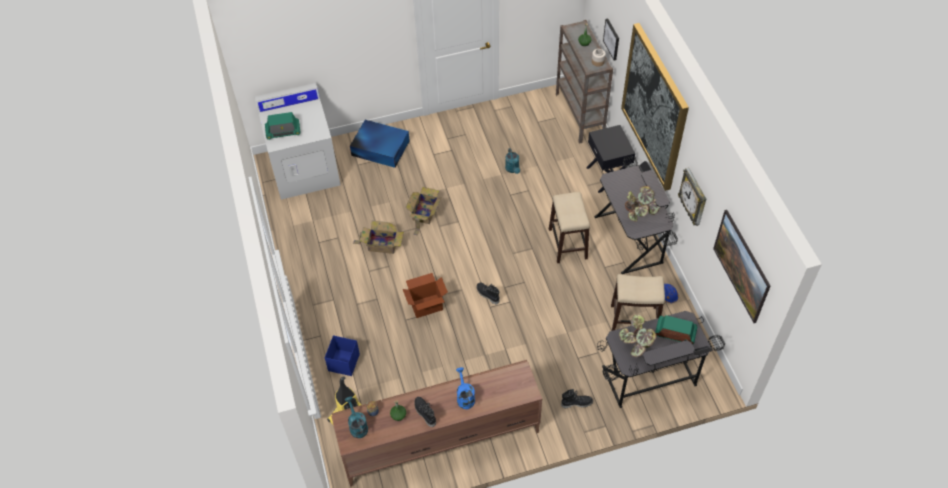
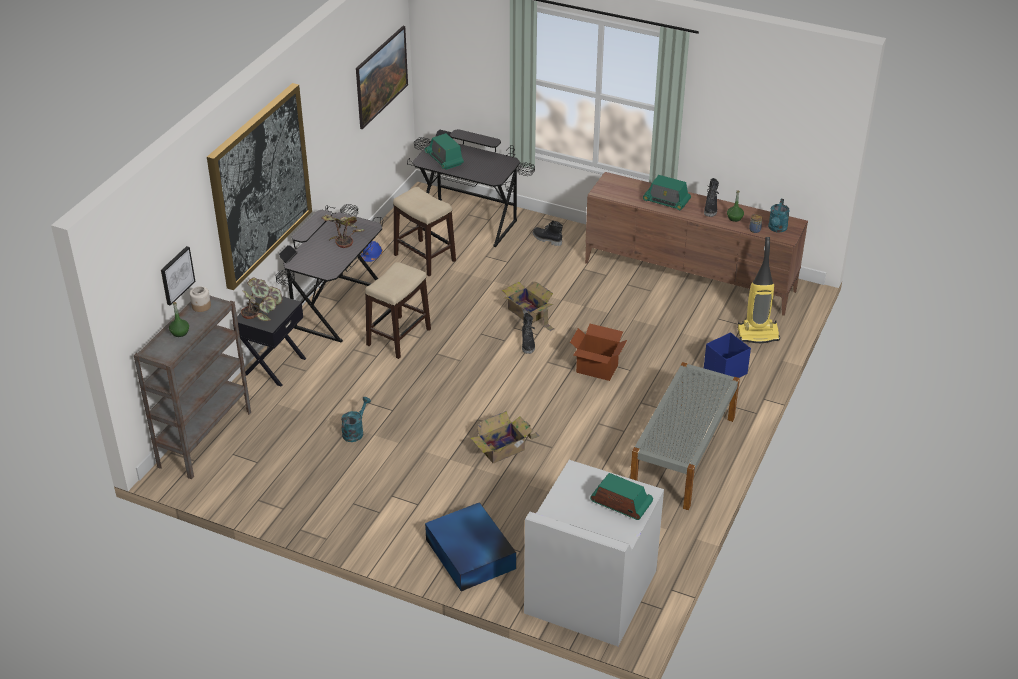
camera: 140 degrees left, 15 degrees down
cardboard box [353,221,404,254] -> cardboard box moved to [502,282,555,331]
blue watering can [456,367,475,409] -> radio [643,175,691,210]
potted plant [619,315,657,357] -> potted plant moved to [241,278,283,321]
wall clock [678,168,706,226] -> none
none -> grey bench [630,362,740,510]

